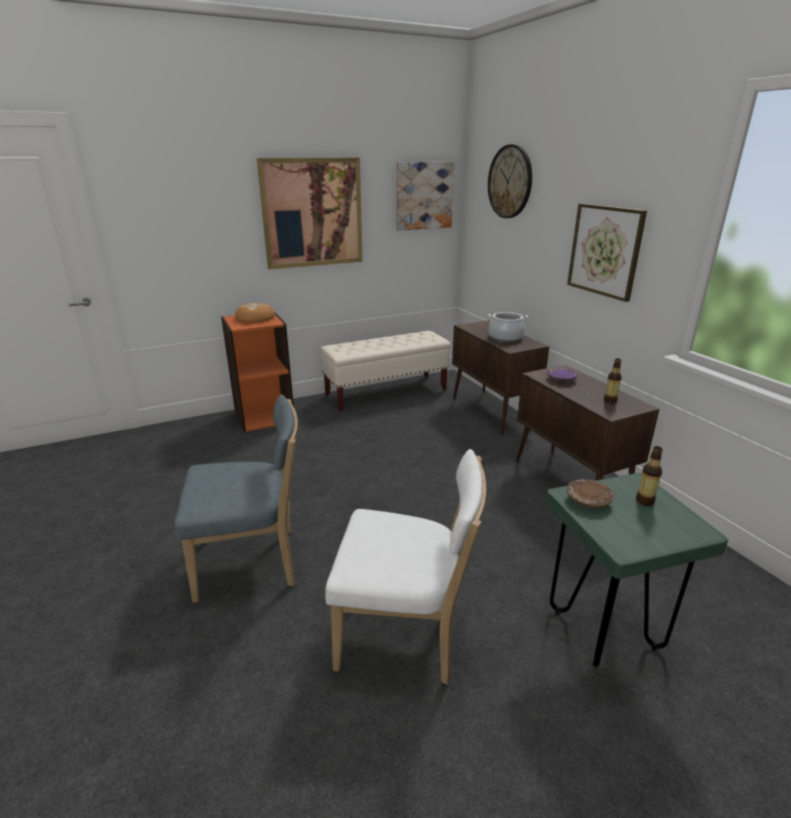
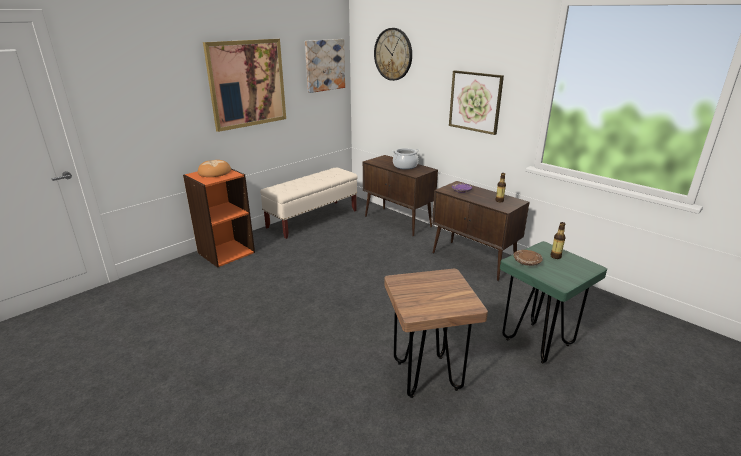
camera: 20 degrees left, 0 degrees up
blue chair [174,394,298,603] -> none
white chair [325,449,486,685] -> brown stool [384,269,488,398]

